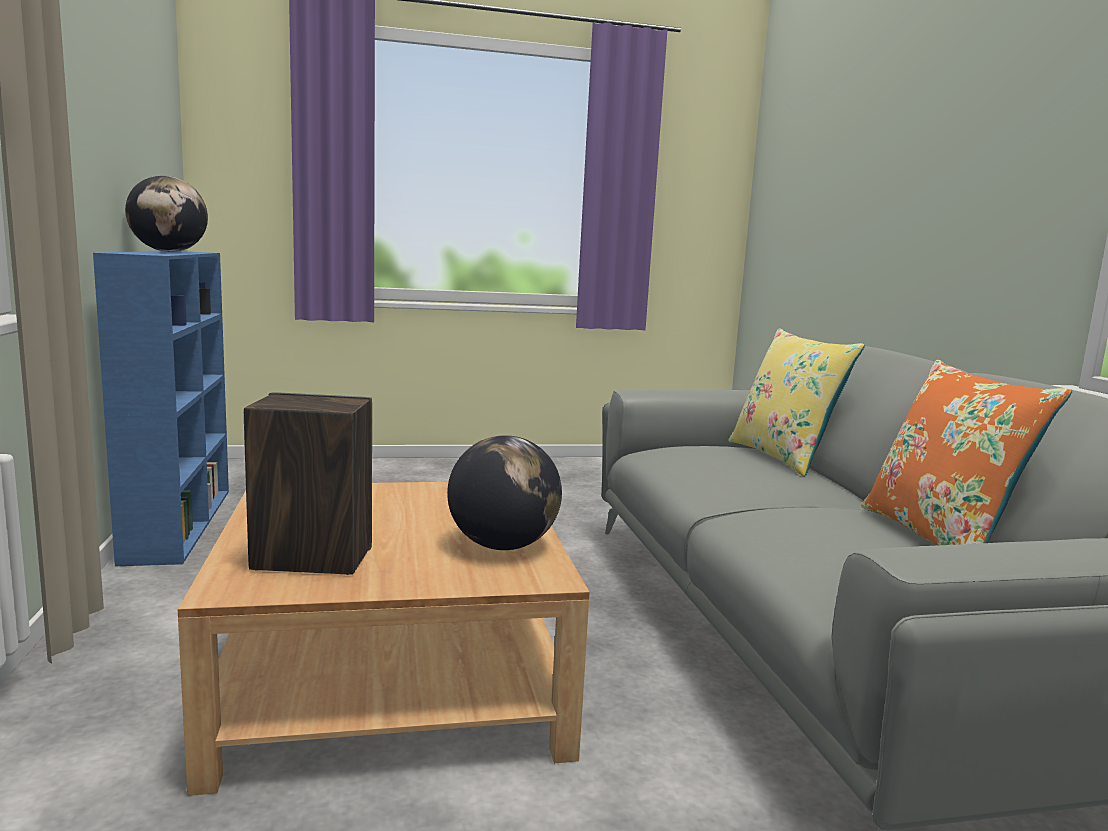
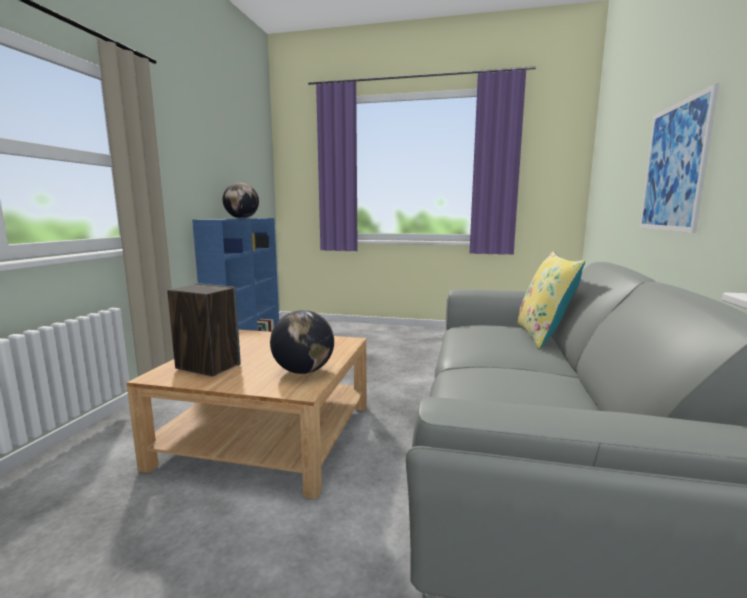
camera: 25 degrees right, 0 degrees up
orange pillow [861,360,1072,546] -> none
none -> picture [639,83,719,233]

